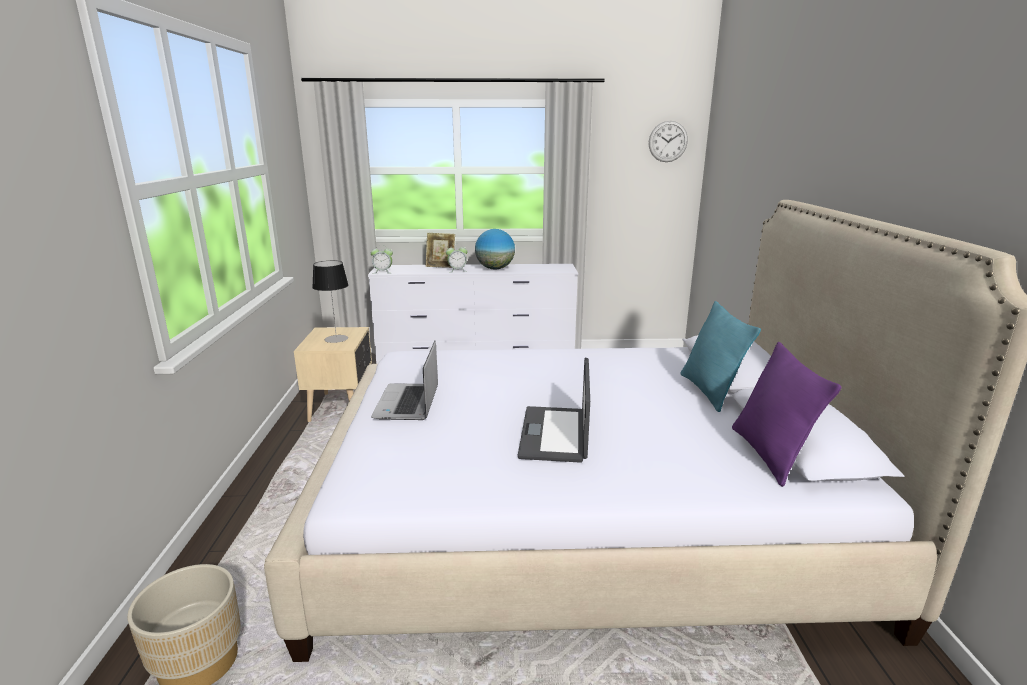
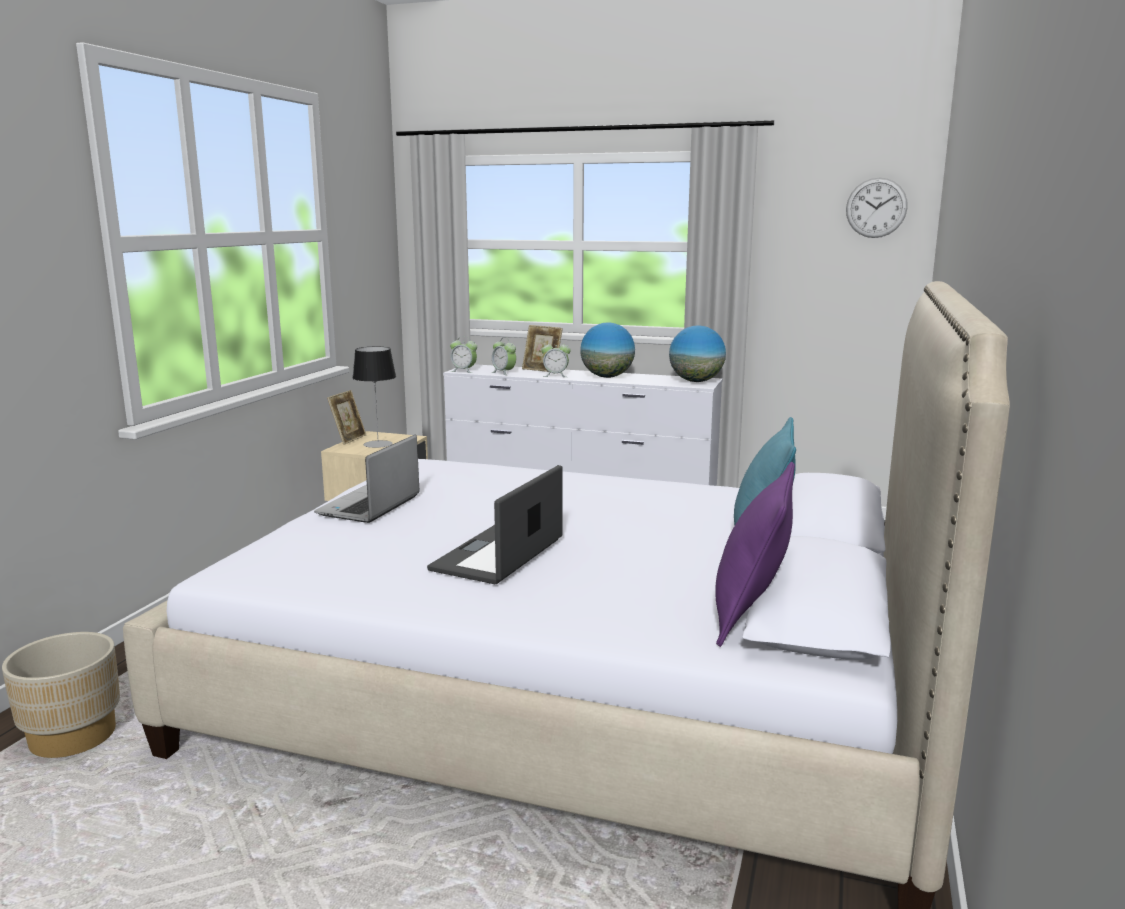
camera: 20 degrees right, 5 degrees down
none -> picture frame [327,390,366,445]
none -> alarm clock [492,338,516,375]
none -> globe [669,325,726,382]

